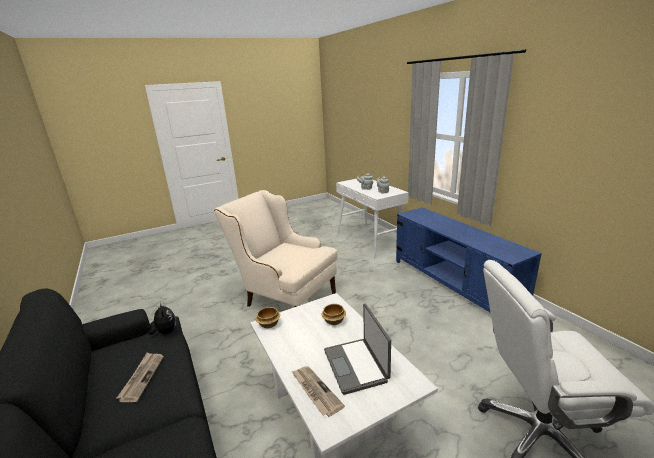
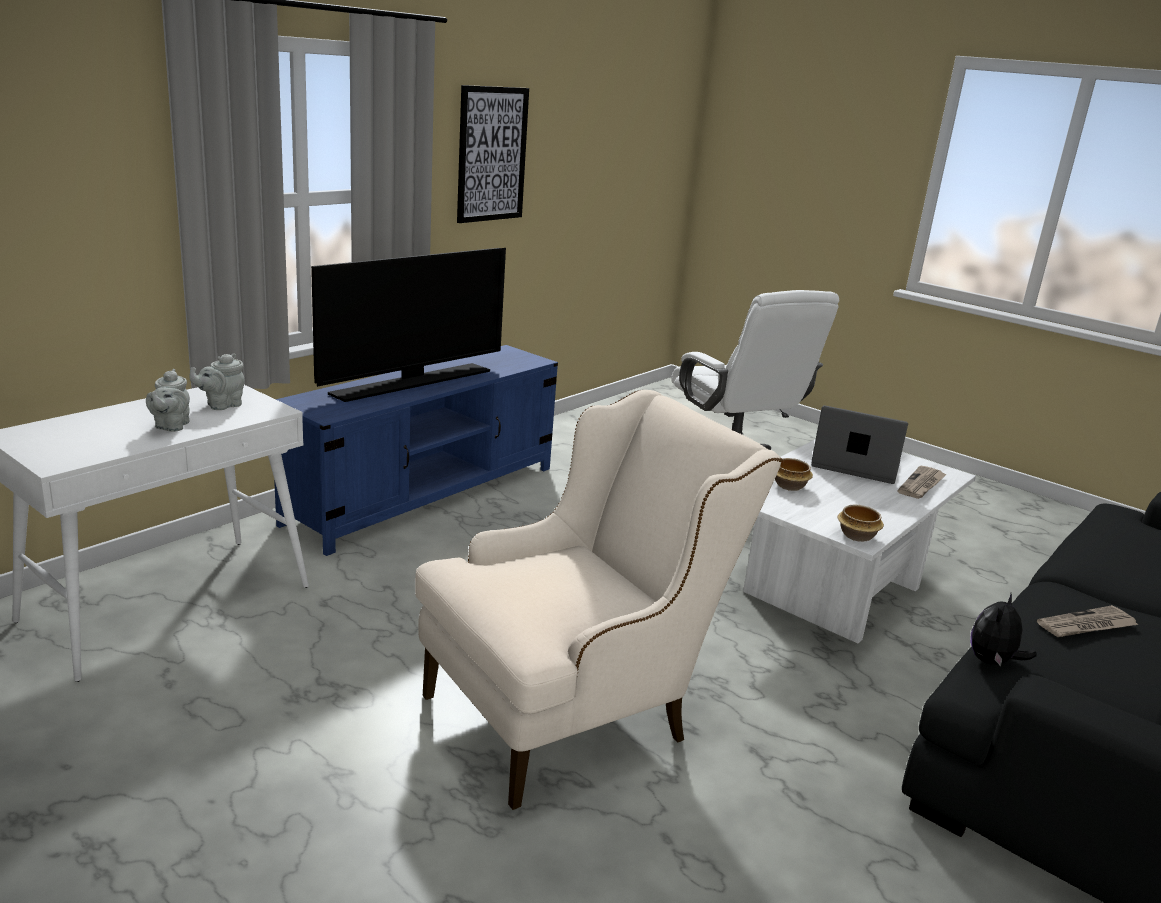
camera: 115 degrees left, 0 degrees up
beige armchair [214,190,338,307] -> beige armchair turned 135 degrees counterclockwise [415,390,782,810]
laptop [324,304,391,395] -> laptop turned 120 degrees counterclockwise [811,405,908,484]
none -> television [311,248,506,402]
none -> picture [457,85,529,223]

